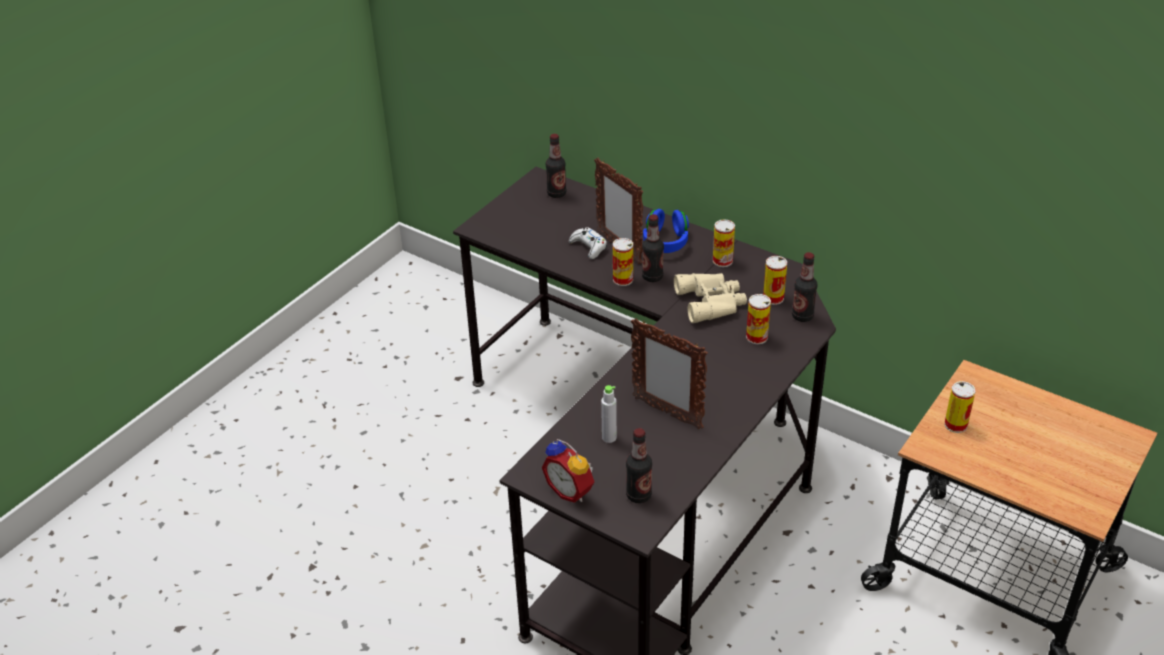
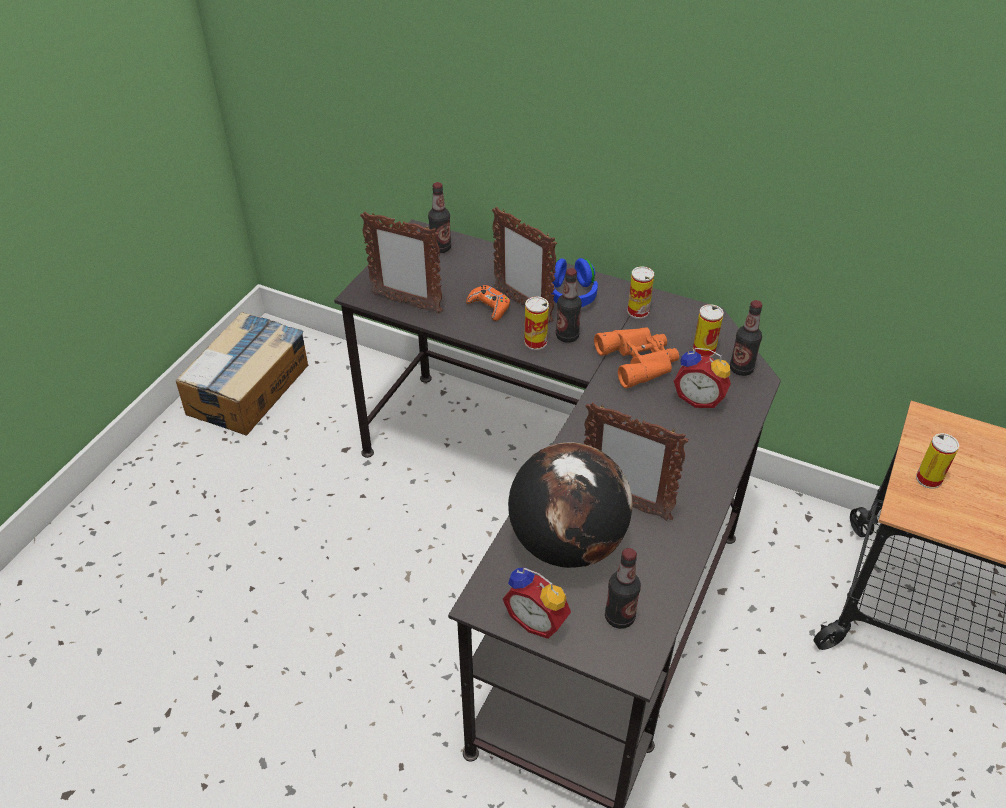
camera: 10 degrees left, 5 degrees up
white game controller [569,227,607,259] -> orange game controller [466,285,510,321]
grey bottle [601,385,617,443] -> globe [508,443,633,568]
beige binoculars [674,273,747,323] -> orange binoculars [594,328,679,388]
can [746,294,771,344] -> alarm clock [674,348,731,408]
none -> cardboard box [176,312,308,436]
none -> picture frame [360,211,443,314]

